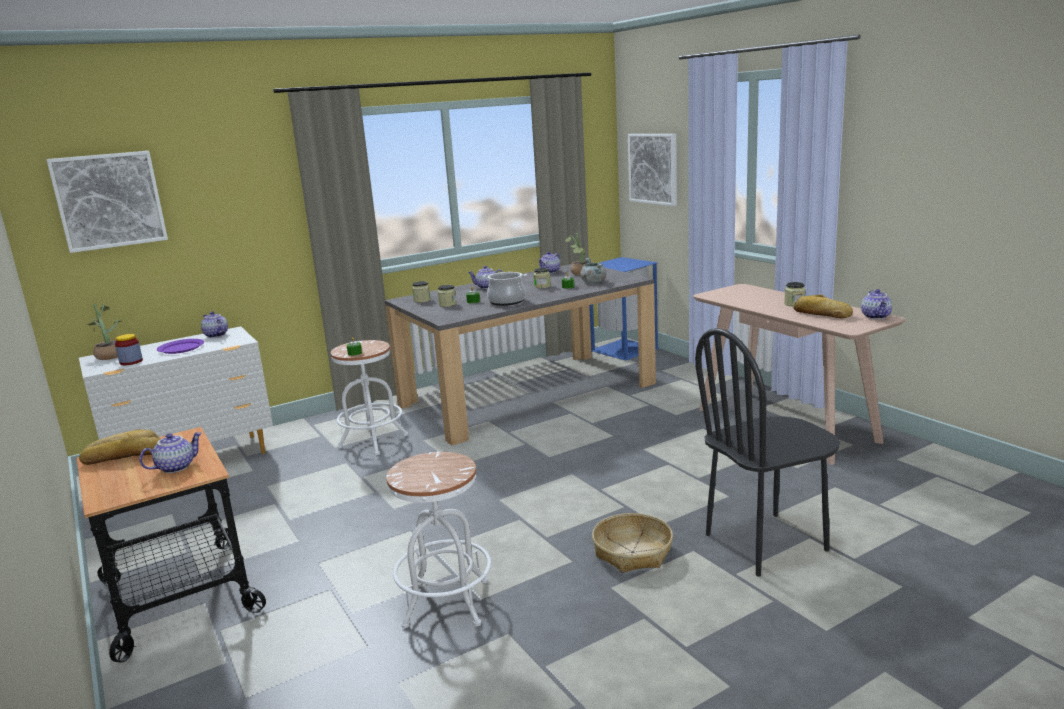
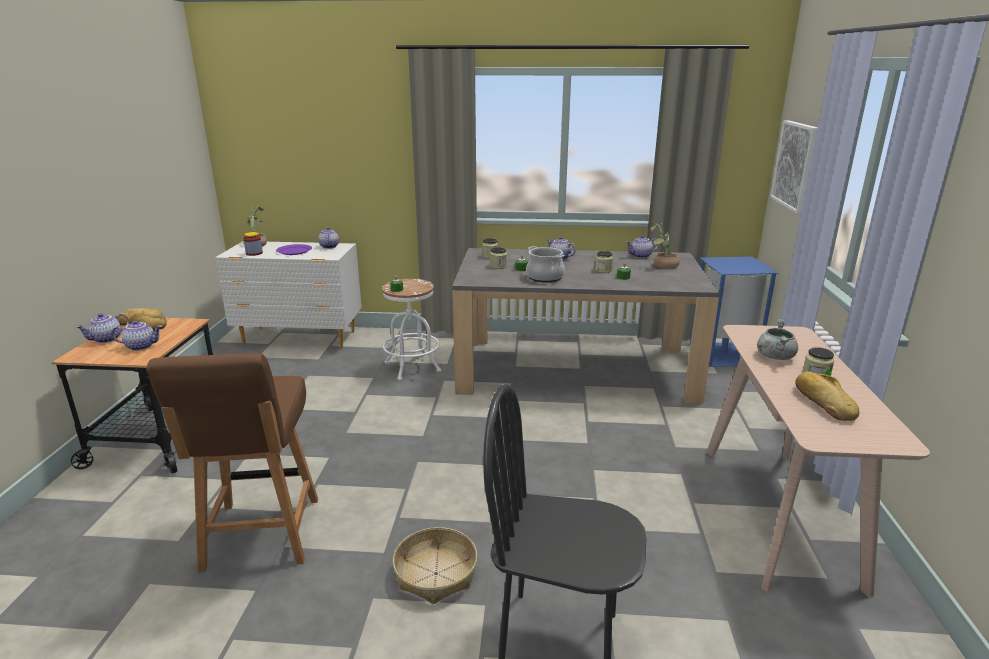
camera: 35 degrees right, 5 degrees up
picture [46,151,168,253] -> none
white stool [386,452,491,628] -> brown chair [146,353,318,573]
grey cooking pot [580,258,607,283] -> grey cooking pot moved to [757,319,798,360]
teapot [861,289,892,319] -> teapot moved to [75,313,129,343]

